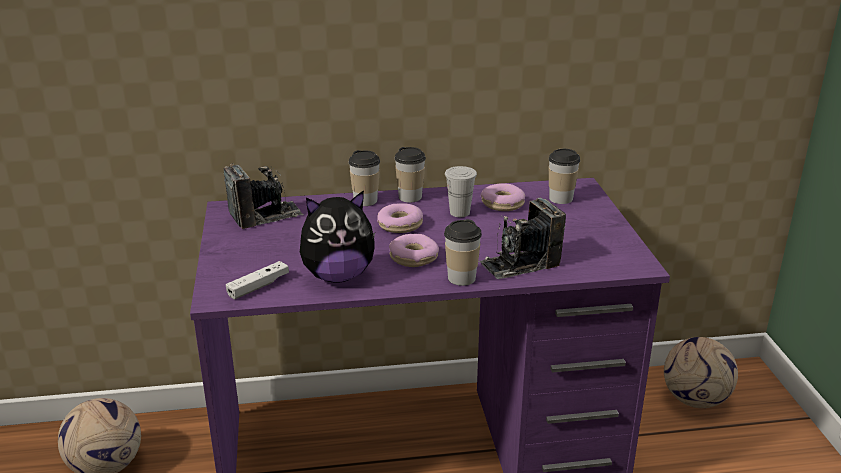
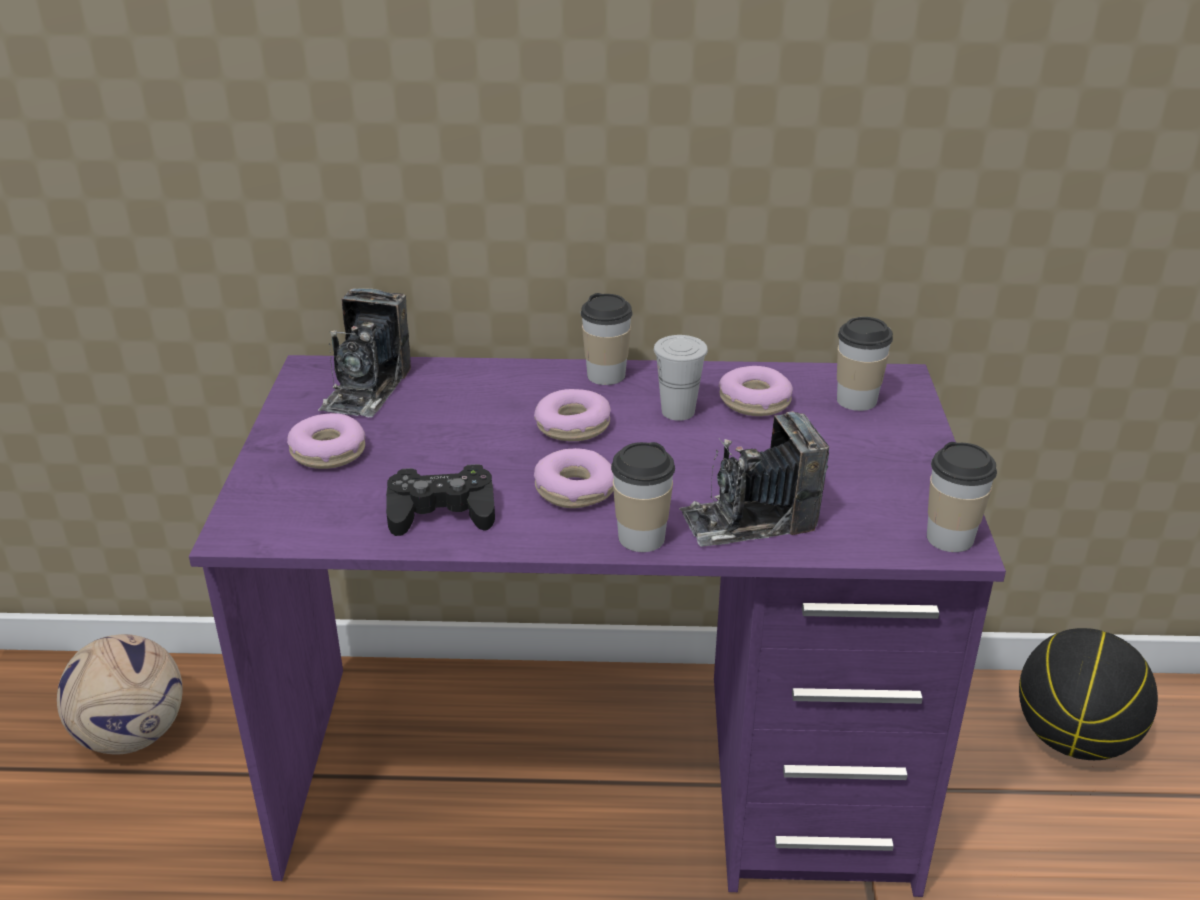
camera: 10 degrees right, 5 degrees up
camera [224,163,304,229] -> camera turned 120 degrees clockwise [318,288,411,417]
white game controller [226,261,289,299] -> none
plush toy [300,190,375,283] -> black game controller [386,464,495,536]
cup [348,150,380,206] -> cup moved to [927,442,997,552]
football [664,337,738,408] -> basketball [1019,628,1158,760]
none -> donut [287,413,365,469]

